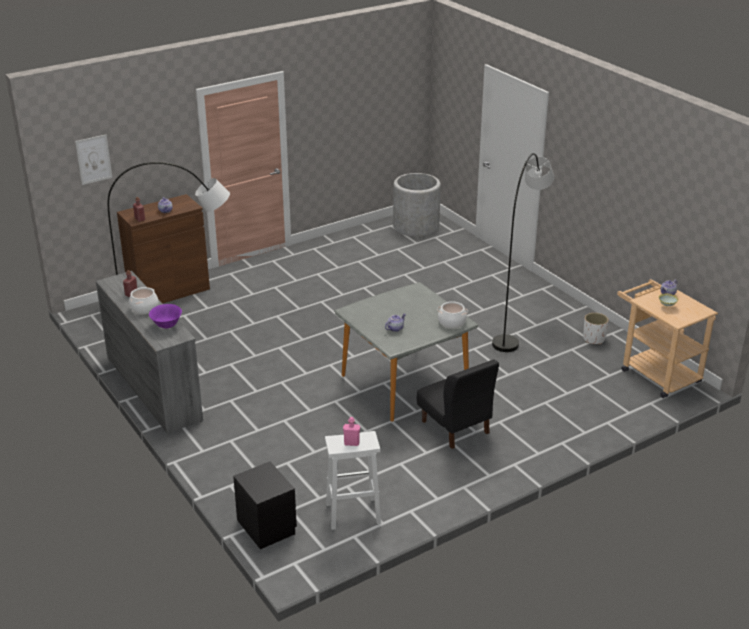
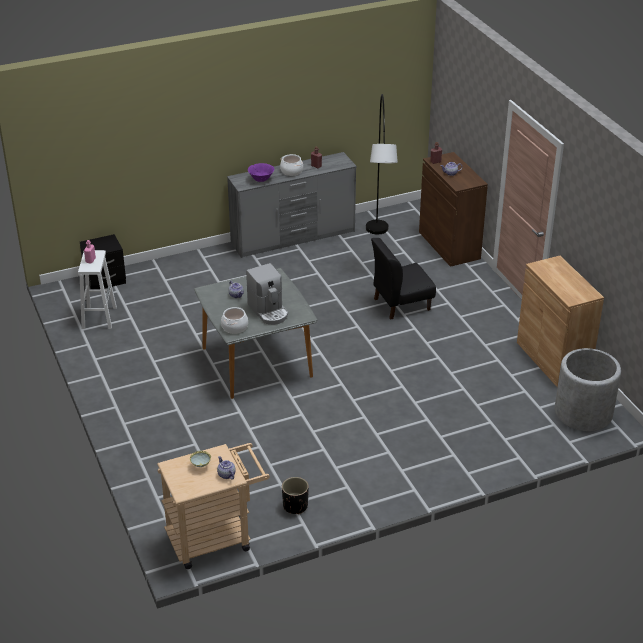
camera: 100 degrees right, 5 degrees up
picture [75,135,112,185] -> none
black chair [417,359,499,449] -> black chair moved to [371,238,436,320]
grey floor lamp [492,153,554,352] -> none
white planter [583,313,608,344] -> black planter [282,477,309,514]
none -> coffee machine [246,263,288,325]
none -> brown cabinet [517,256,604,387]

